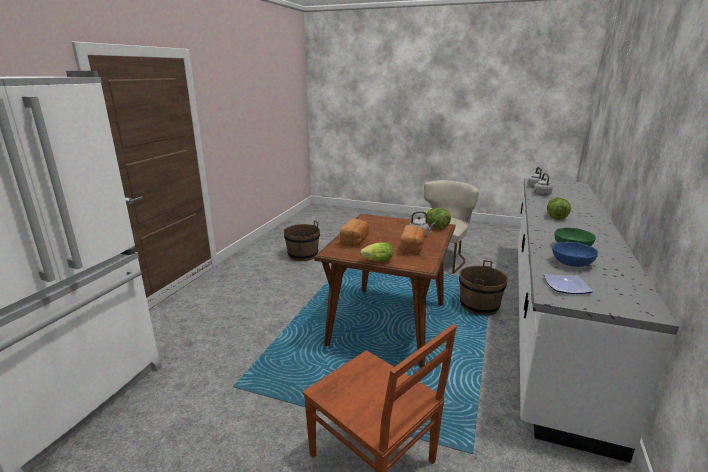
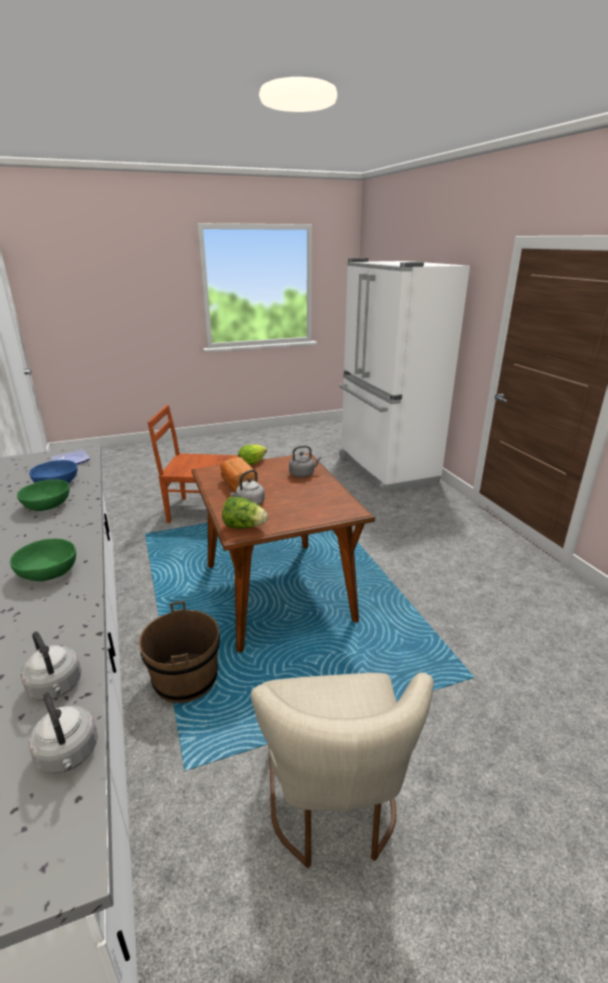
camera: 140 degrees right, 5 degrees up
brown bucket [284,221,320,261] -> none
bread [340,219,369,246] -> grey kettle [289,446,321,477]
lettuce [547,197,571,220] -> green bowl [10,539,76,581]

